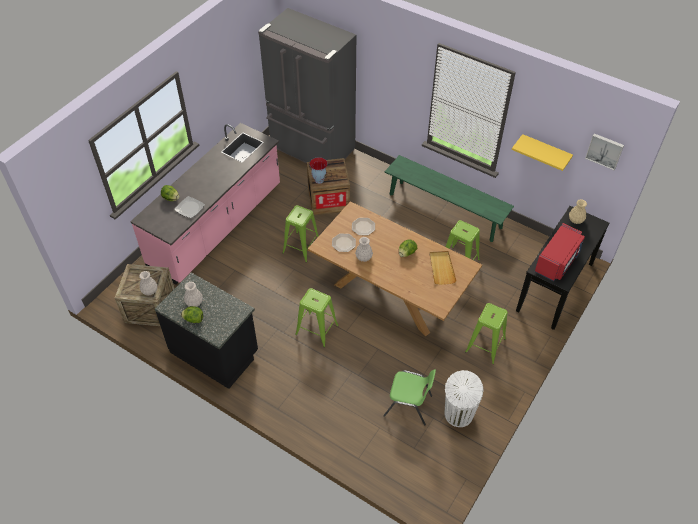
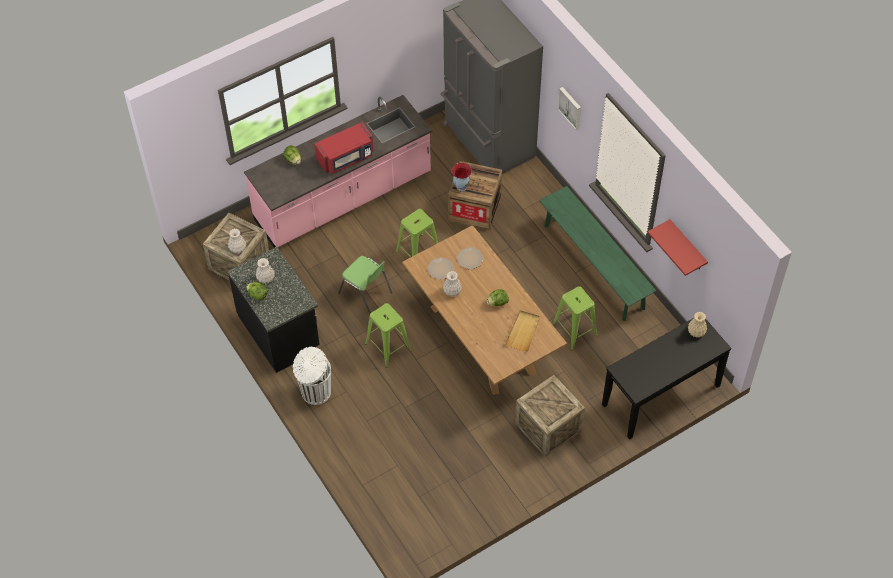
camera: 25 degrees right, 5 degrees up
plate [174,196,205,218] -> none
green chair [383,369,436,425] -> green chair moved to [338,256,392,314]
white trash can [445,370,483,427] -> white trash can moved to [293,347,331,405]
green stool [465,303,508,364] -> crate [515,375,585,457]
yellow shelf [512,134,573,171] -> red shelf [648,219,708,276]
red microwave [535,223,585,281] -> red microwave moved to [314,122,374,174]
picture [585,133,624,170] -> picture moved to [558,87,581,130]

